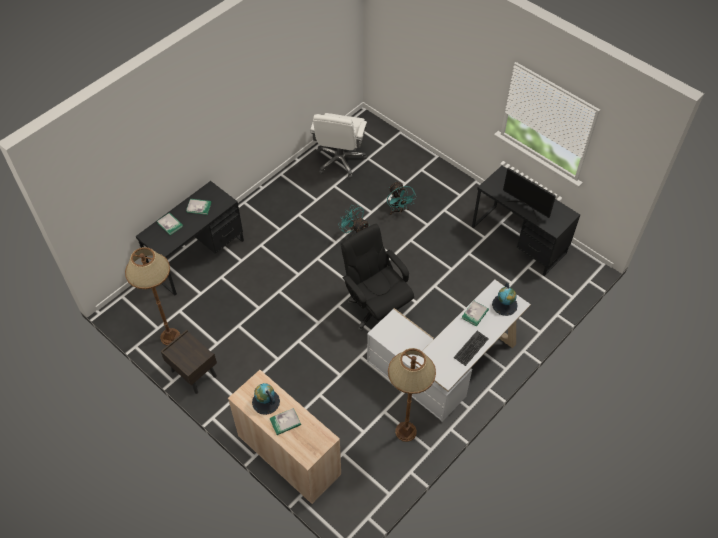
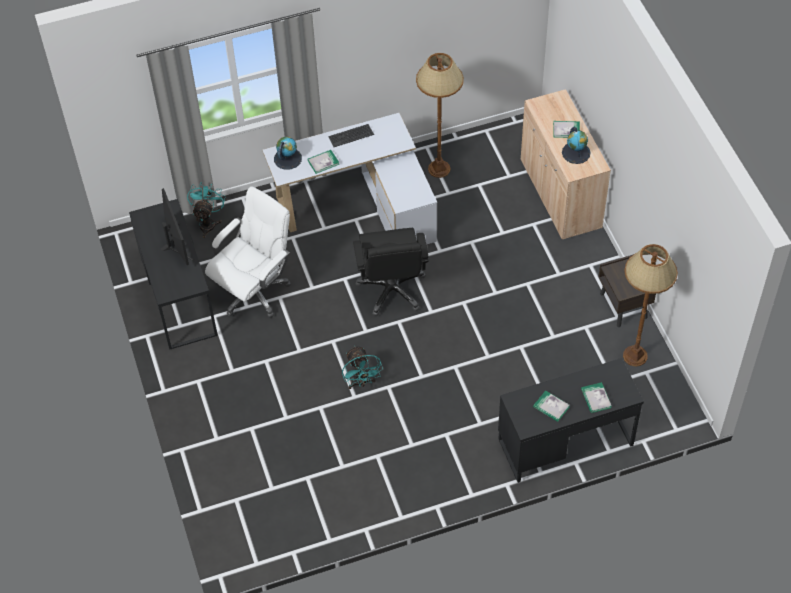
camera: 150 degrees left, 0 degrees up
white office chair [310,113,367,178] -> white office chair moved to [205,186,291,318]
turquoise fan [387,181,417,215] -> turquoise fan moved to [187,182,226,238]

